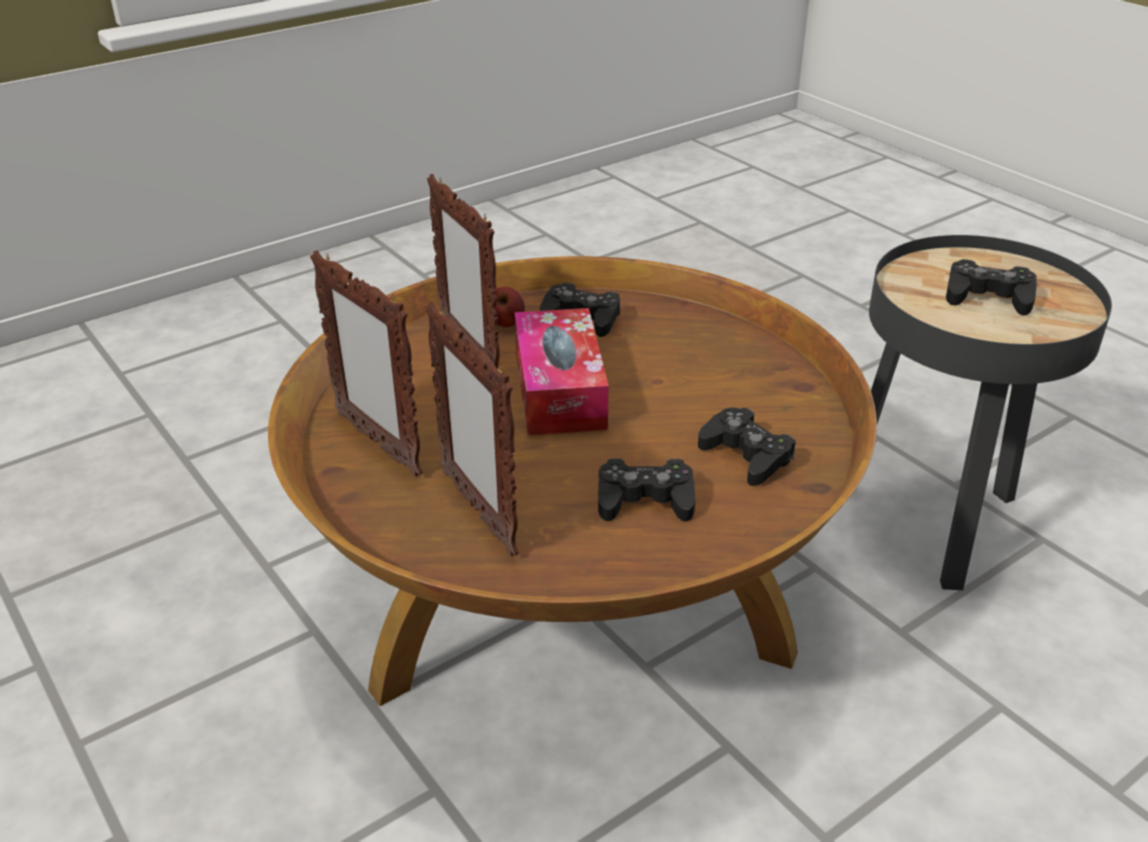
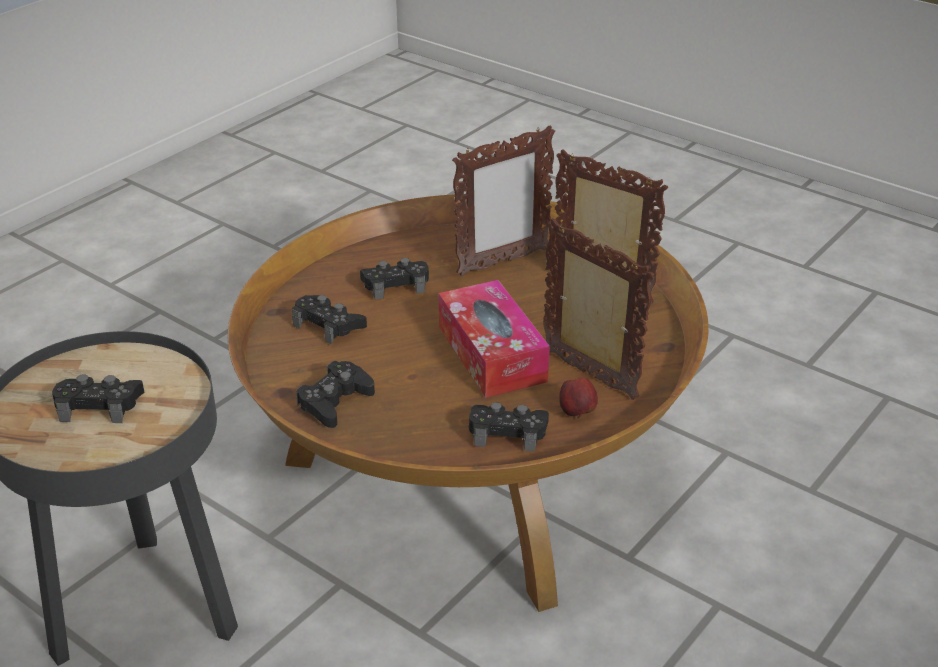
camera: 165 degrees right, 0 degrees up
picture frame [425,301,519,556] -> picture frame turned 105 degrees clockwise [452,126,555,277]
none -> black game controller [296,361,375,428]

